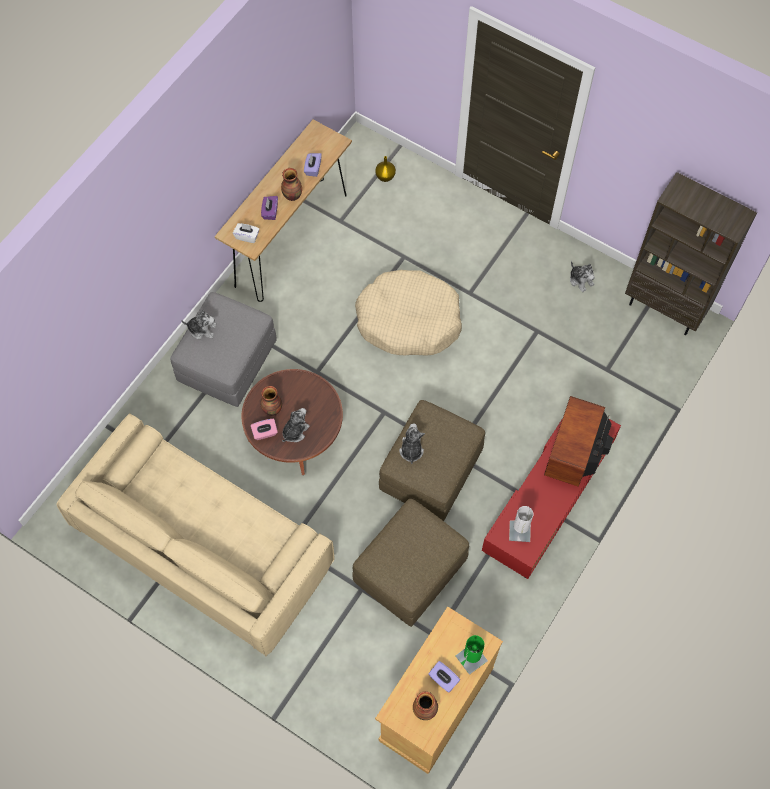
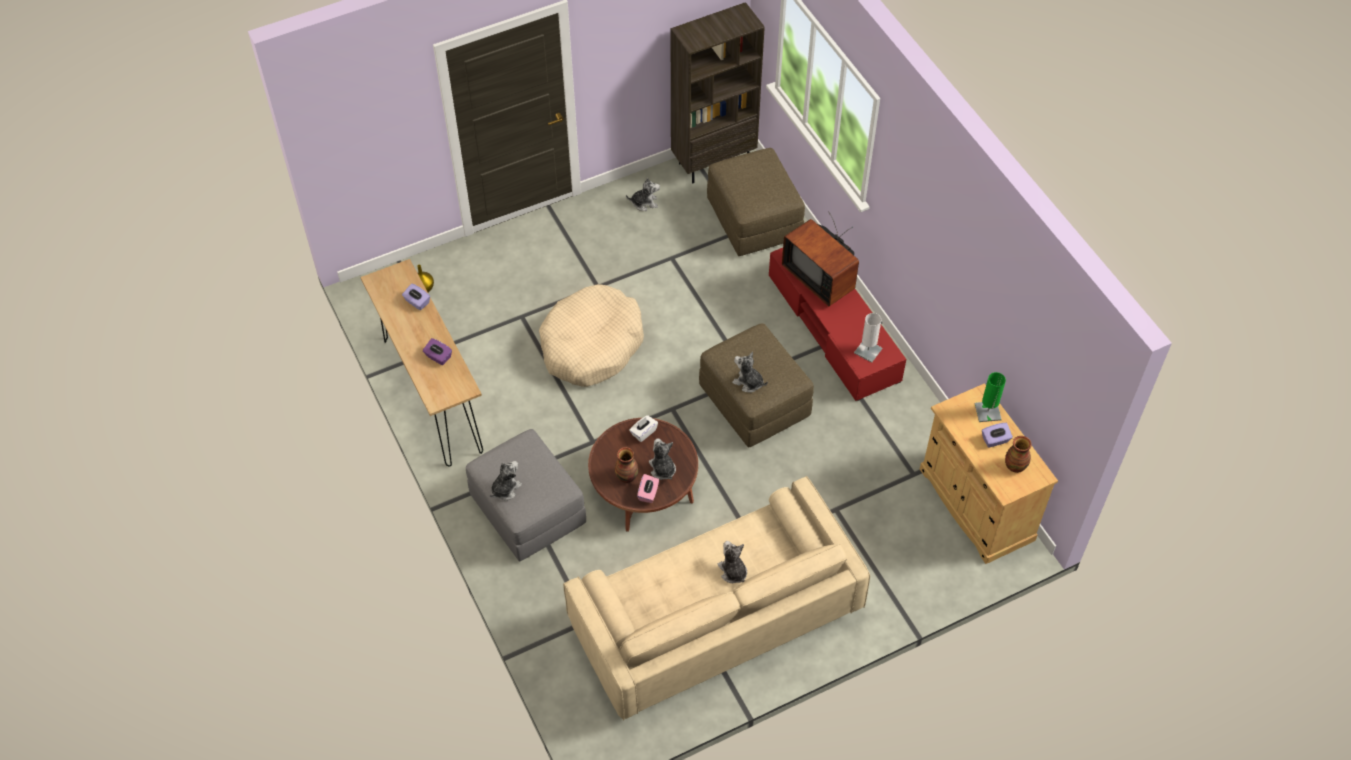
camera: 60 degrees left, 10 degrees down
white tissue box [233,223,260,243] -> white tissue box moved to [629,415,658,442]
vase [281,168,302,201] -> none
brown ottoman [352,499,469,627] -> brown ottoman moved to [707,148,805,256]
none -> plush toy [718,541,747,583]

